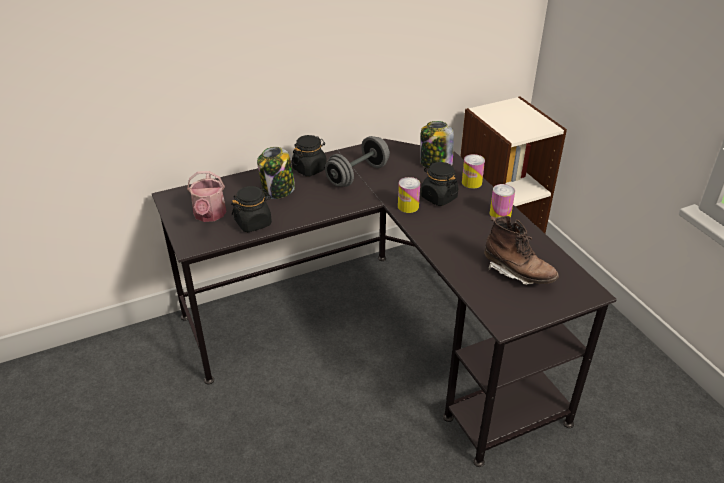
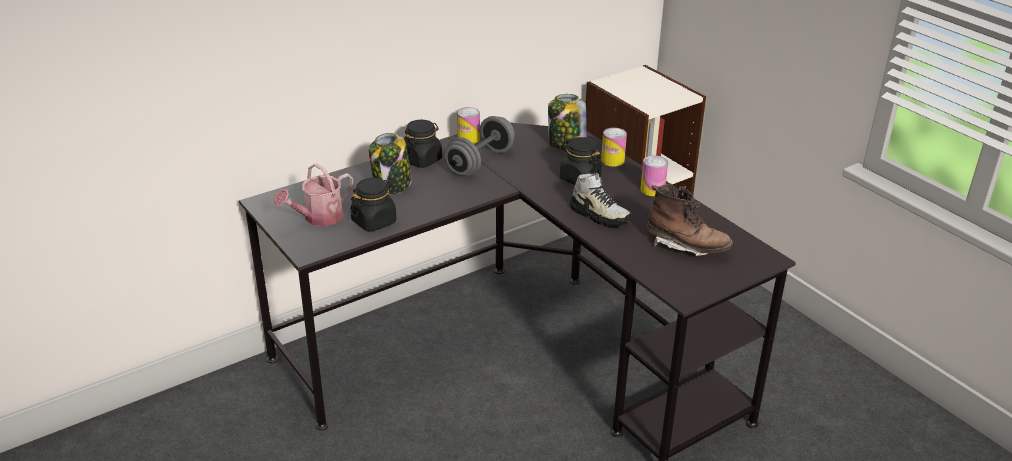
camera: 10 degrees left, 5 degrees down
watering can [187,171,227,222] -> watering can turned 60 degrees clockwise [274,163,354,226]
can [398,177,420,213] -> can moved to [457,107,480,144]
none -> shoe [570,172,632,227]

